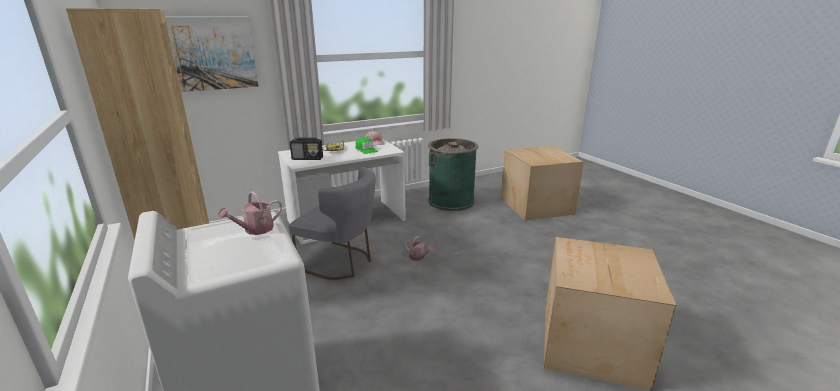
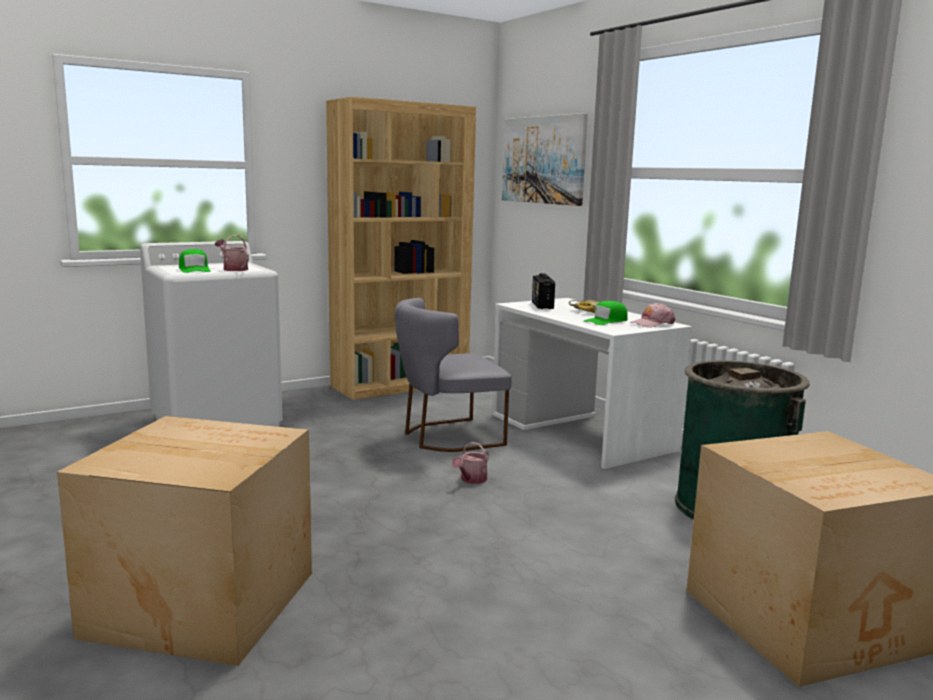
camera: 85 degrees right, 10 degrees down
grey chair [288,167,376,280] -> grey chair turned 45 degrees clockwise [395,298,512,452]
none -> green cap [179,249,211,273]

